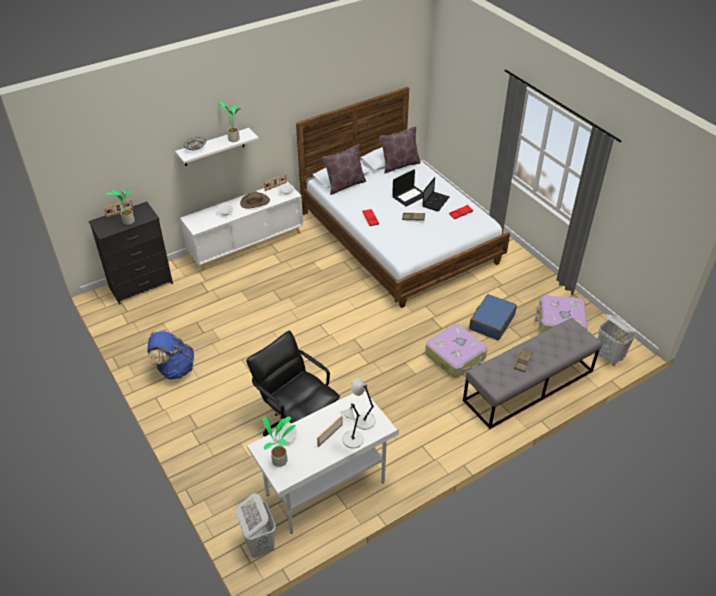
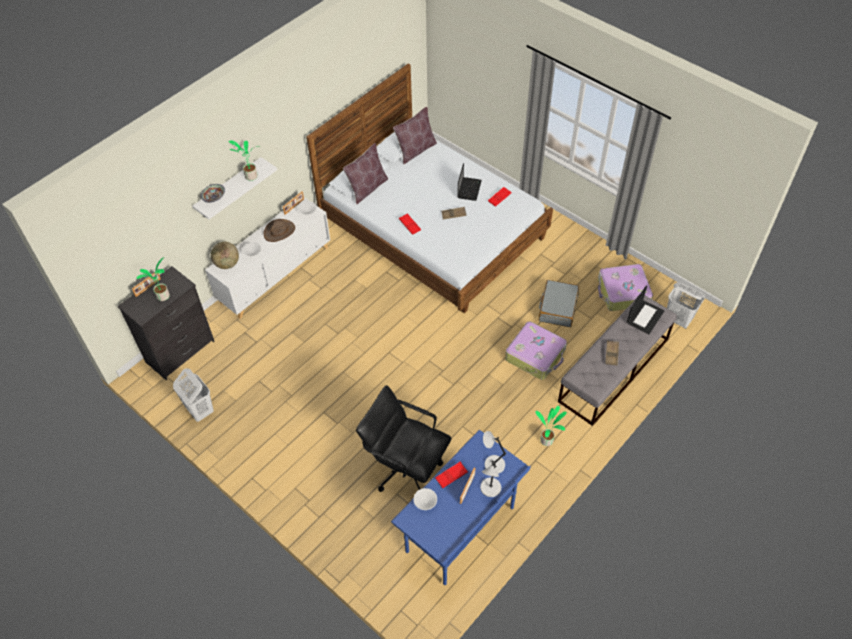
camera: 15 degrees left, 10 degrees up
blue backpack [147,330,194,380] -> none
white laundry basket [236,493,276,558] -> white laundry basket moved to [173,368,214,422]
white desk [247,391,399,534] -> blue desk [391,430,531,585]
potted plant [263,416,296,467] -> potted plant moved to [536,406,567,446]
laptop [392,169,423,207] -> laptop moved to [627,285,664,334]
blue suitcase [469,294,517,340] -> grey suitcase [539,280,579,327]
none -> globe [211,242,239,269]
none -> red tray [435,462,468,488]

